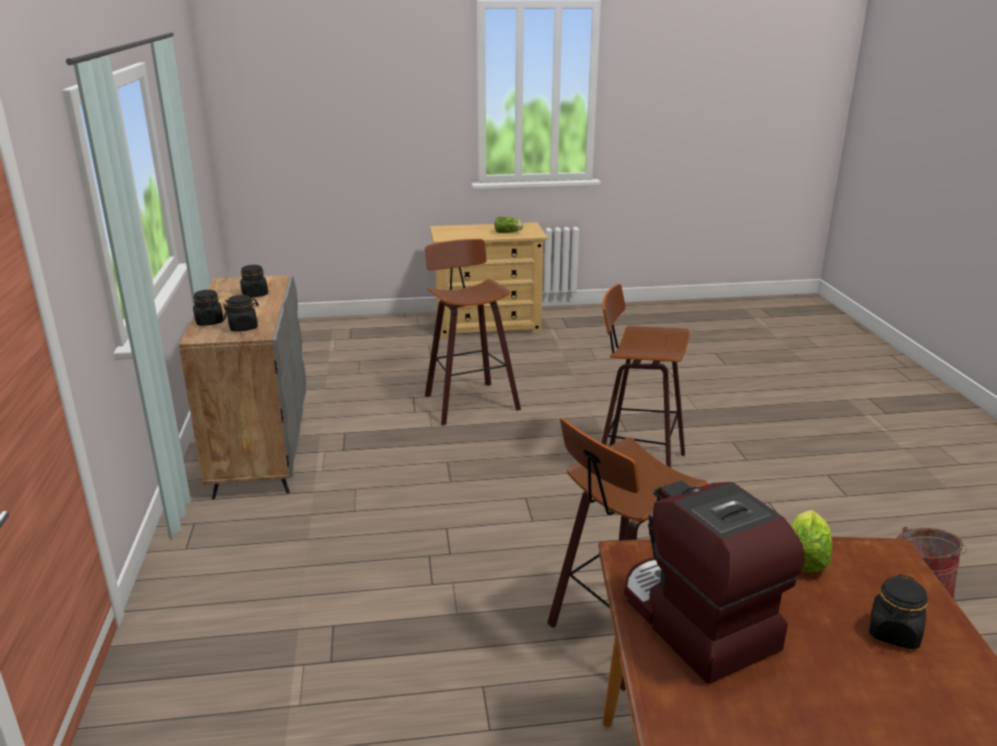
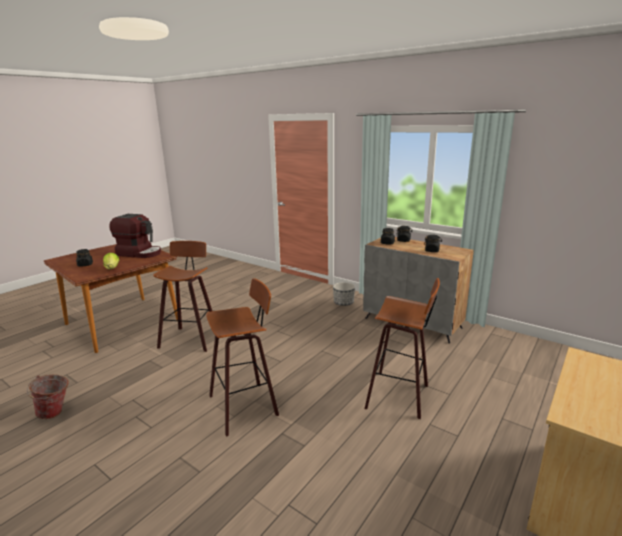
camera: 135 degrees right, 5 degrees down
lettuce [495,217,524,233] -> none
none -> planter [333,282,355,306]

